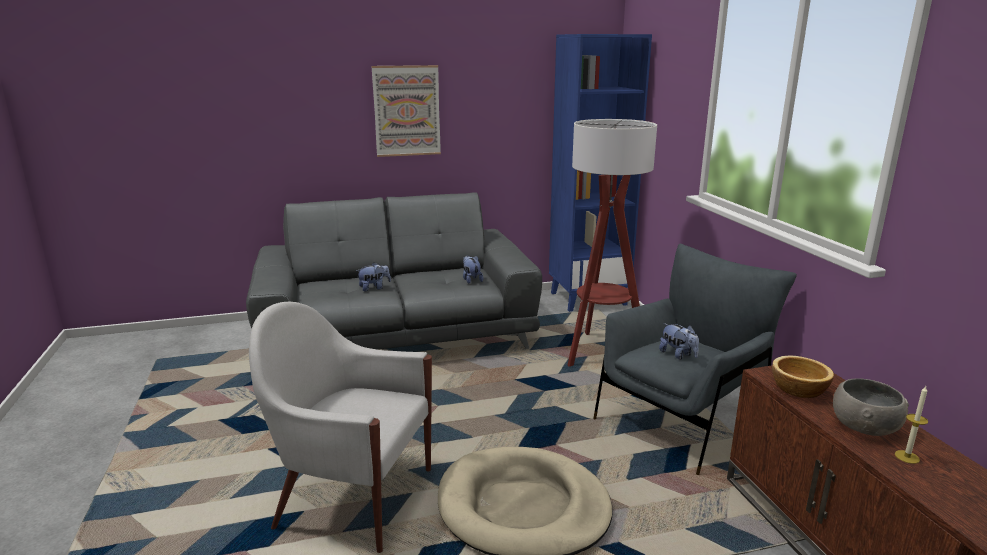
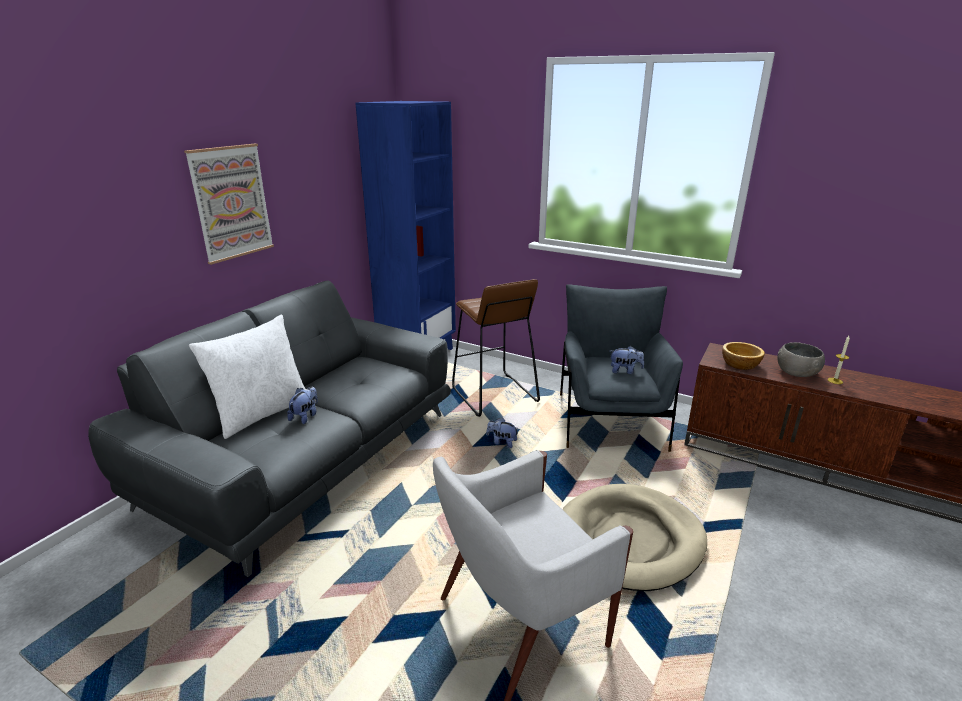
camera: 45 degrees left, 5 degrees up
plush toy [463,256,483,284] -> plush toy moved to [486,417,519,448]
floor lamp [567,119,657,367] -> brown stool [452,279,540,417]
none -> white pillow [189,315,305,439]

